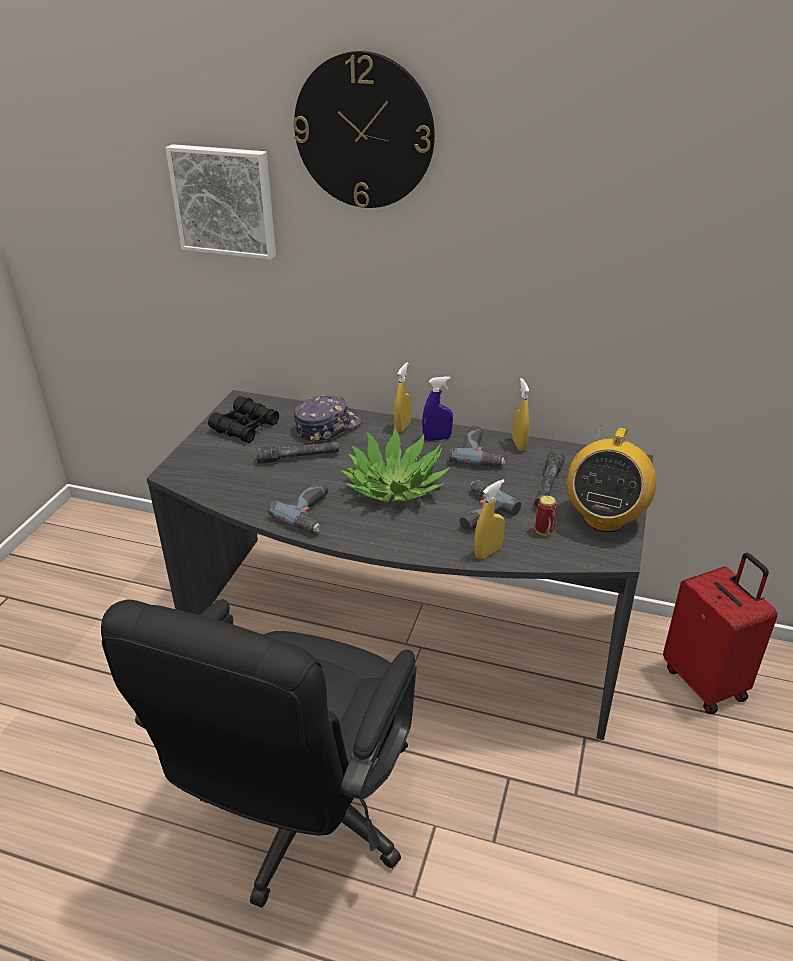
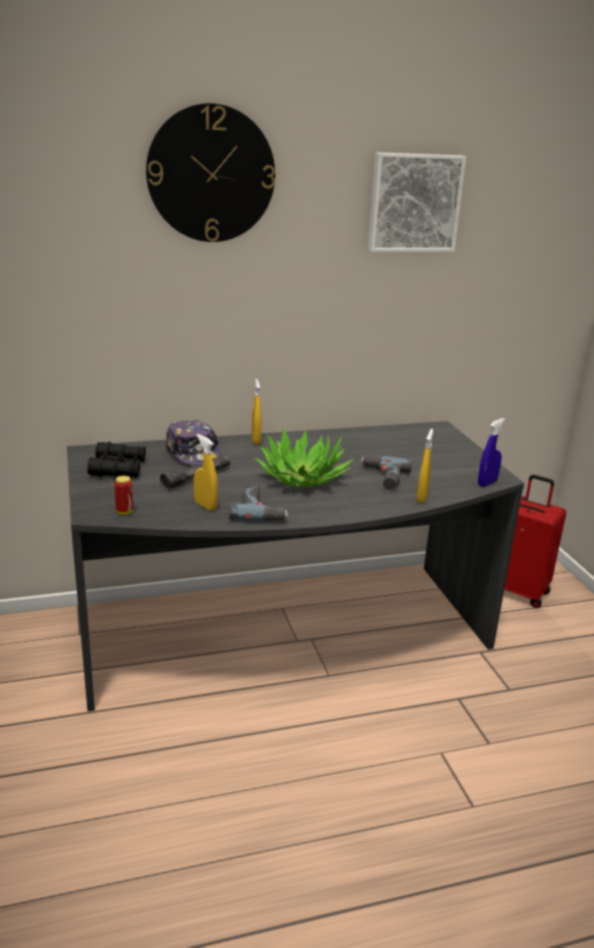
camera: 35 degrees left, 10 degrees down
black office chair [101,600,417,908] -> none
picture [166,144,276,260] -> picture moved to [368,152,466,252]
cap [294,395,362,444] -> cap turned 135 degrees clockwise [165,420,220,465]
blue spray bottle [422,376,453,441] -> blue spray bottle moved to [478,418,505,487]
power drill [449,425,506,467] -> none
yellow spray bottle [512,378,530,451] -> yellow spray bottle moved to [194,434,218,511]
grey flashlight [534,450,565,507] -> none
can [535,496,557,536] -> can moved to [114,476,134,515]
radio [567,426,656,532] -> none

